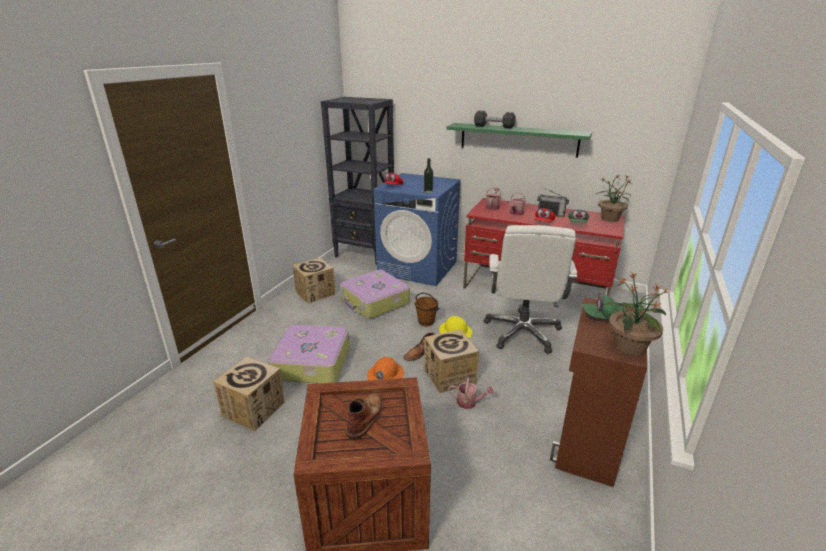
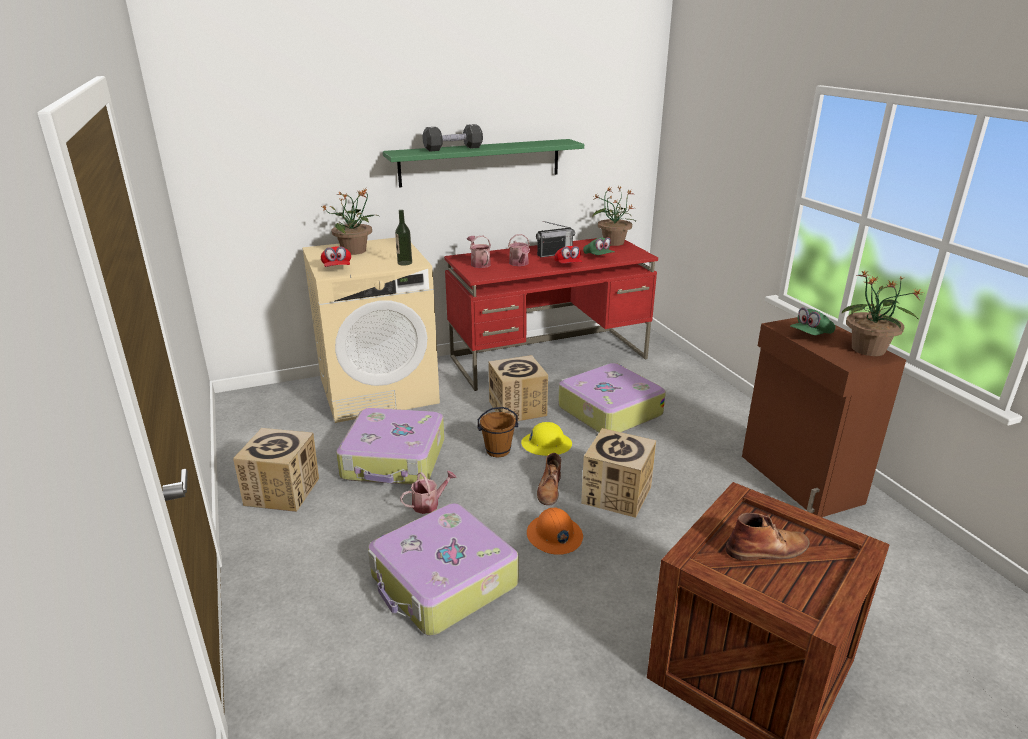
camera: 45 degrees left, 0 degrees up
cardboard box [213,357,285,431] -> cardboard box moved to [489,355,548,421]
black bookcase [321,97,394,265] -> none
brown boot [346,393,383,440] -> brown boot turned 105 degrees clockwise [725,513,810,561]
blue washing machine [374,173,461,286] -> beige washing machine [302,238,440,423]
watering can [448,378,494,409] -> watering can moved to [400,470,457,514]
white office chair [484,225,577,354] -> suitcase [558,363,666,433]
none -> potted plant [322,188,378,255]

